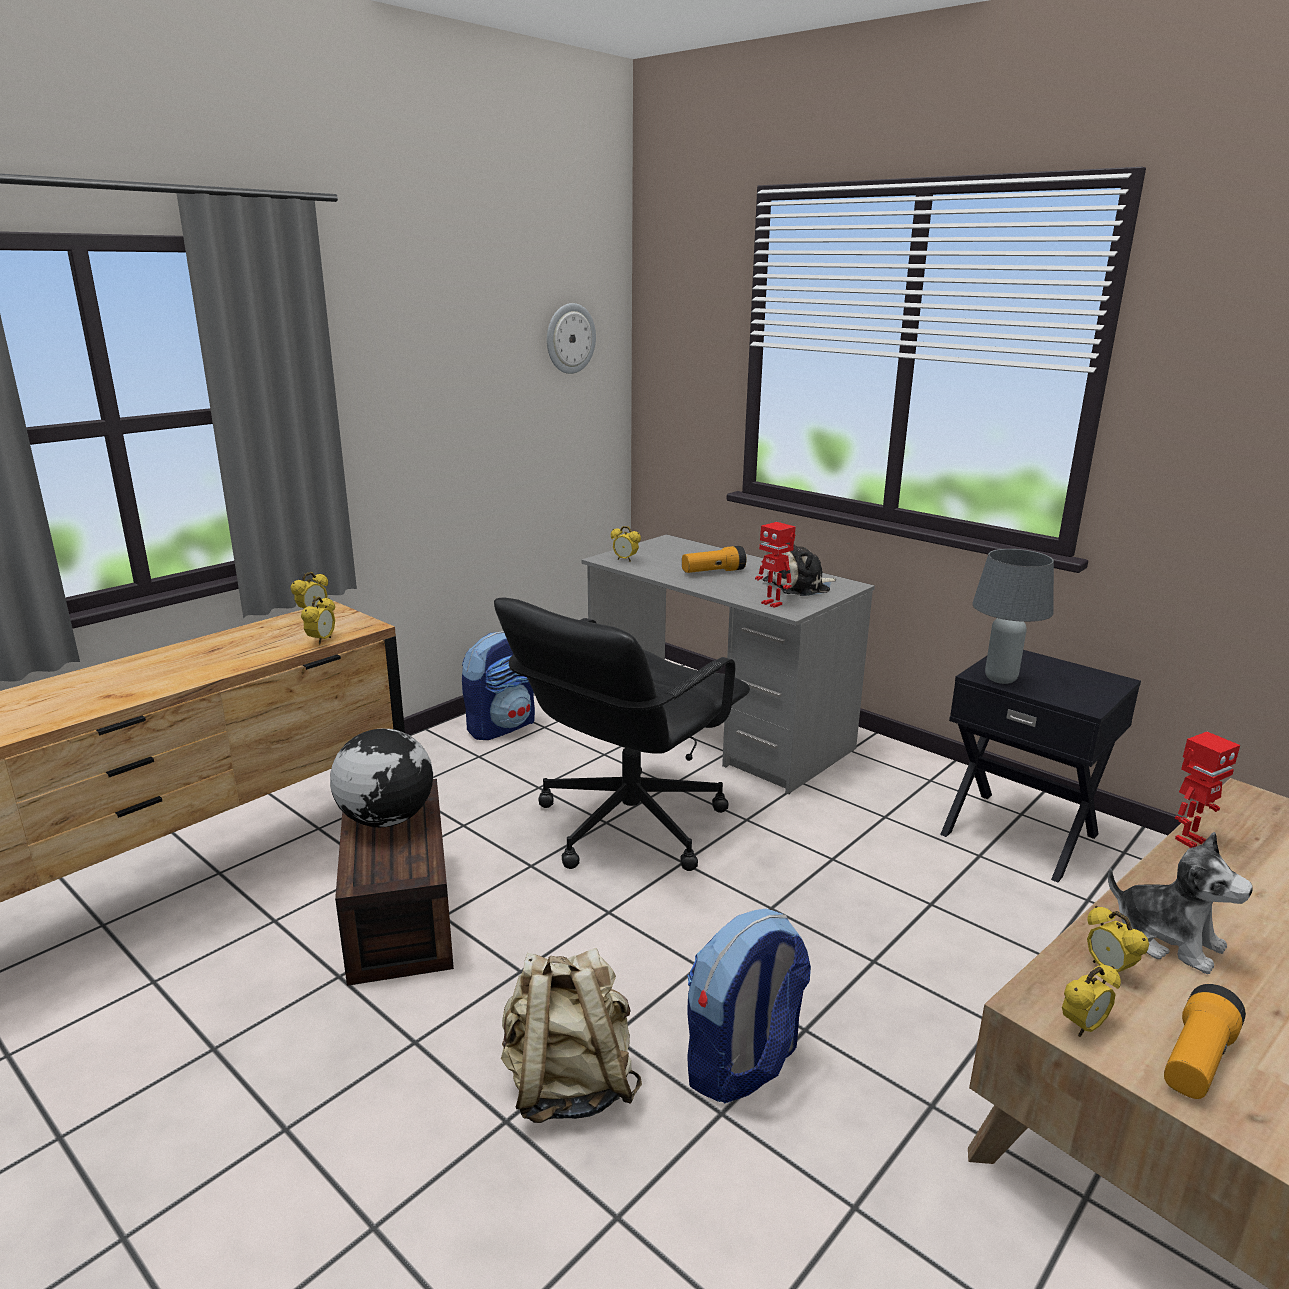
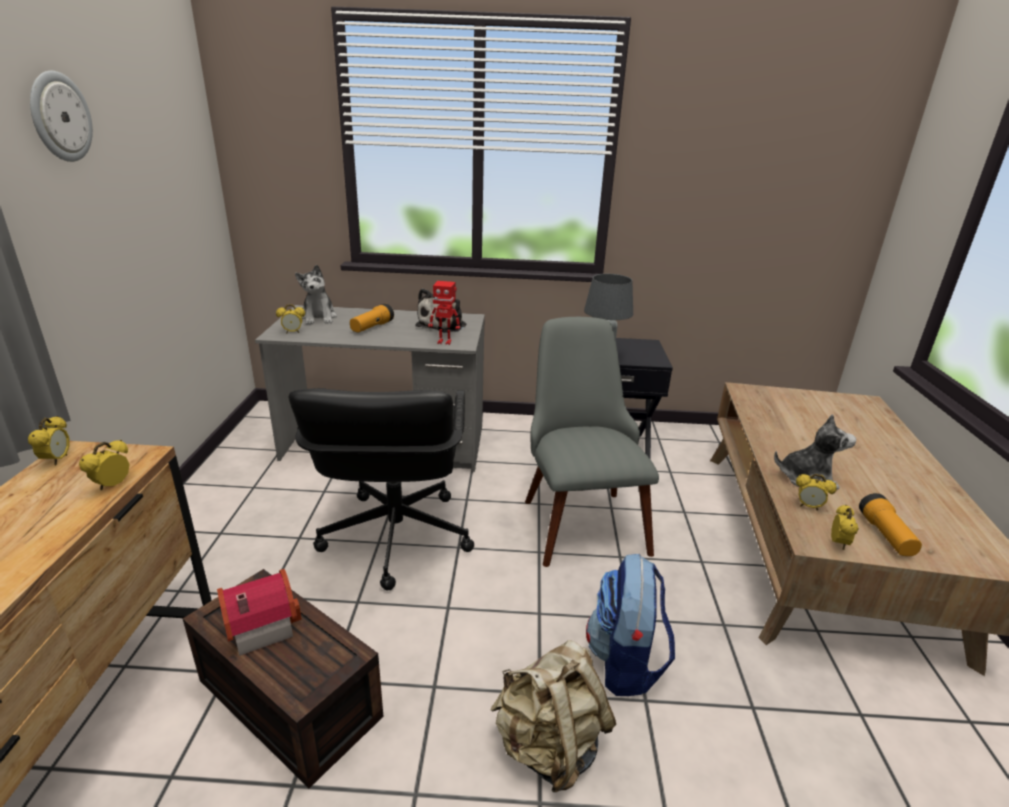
camera: 40 degrees left, 5 degrees up
alarm clock [301,596,335,645] -> alarm clock turned 135 degrees counterclockwise [79,440,130,490]
globe [330,729,433,827] -> toy house [217,569,302,656]
backpack [462,631,535,740] -> none
wall clock [547,303,596,374] -> wall clock moved to [30,71,93,162]
toy robot [1175,732,1240,848] -> none
none -> plush toy [295,265,337,324]
none -> grey chair [525,317,659,567]

